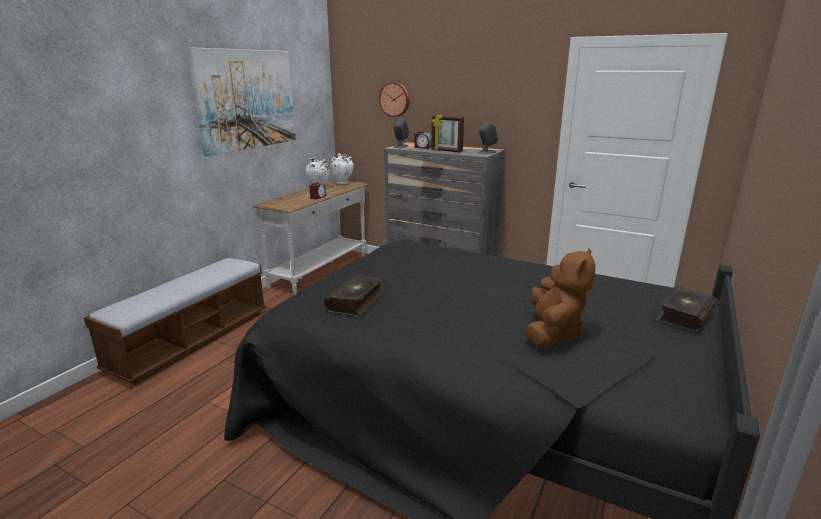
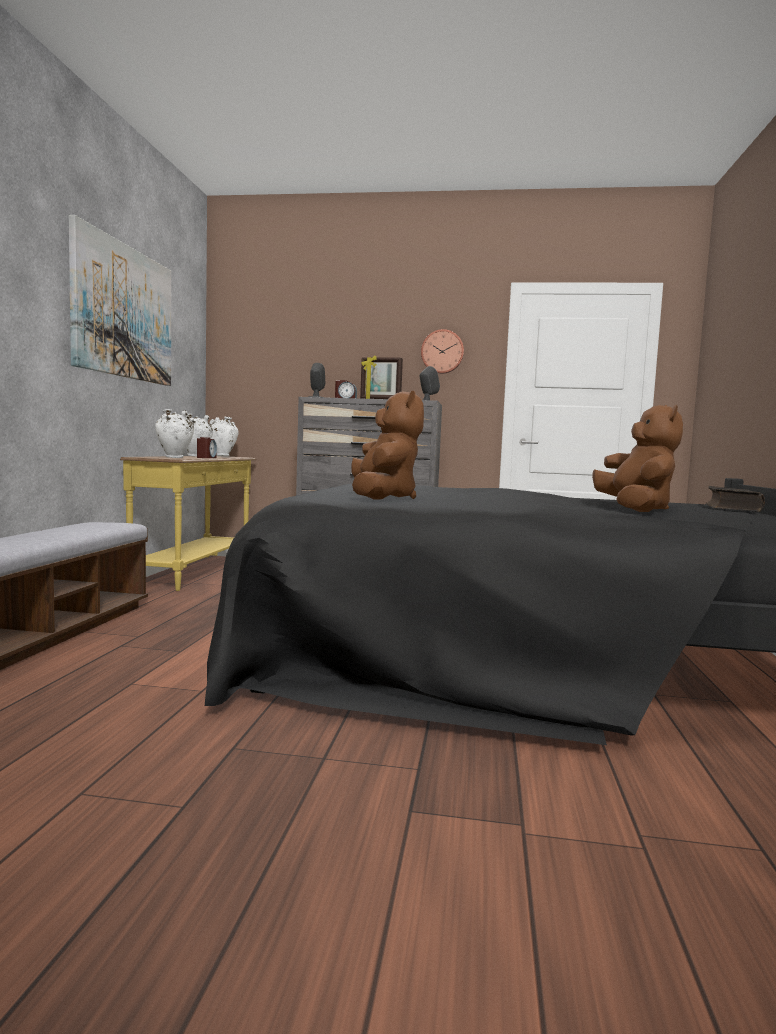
camera: 20 degrees left, 15 degrees down
white console table [253,180,369,295] -> yellow console table [120,456,256,591]
book [324,274,384,317] -> brown plush toy [351,391,424,500]
wall clock [379,82,410,117] -> wall clock moved to [421,329,464,374]
none -> white vase [155,409,194,458]

